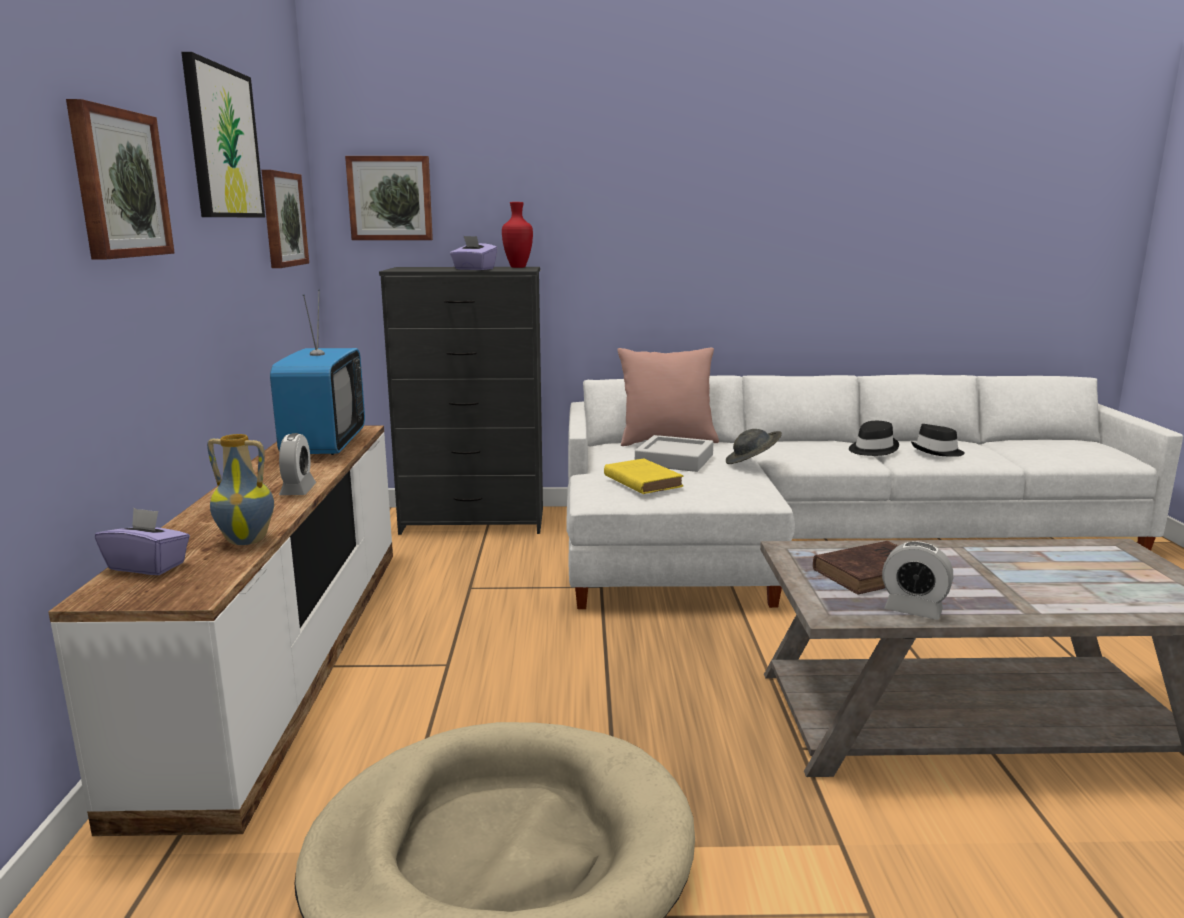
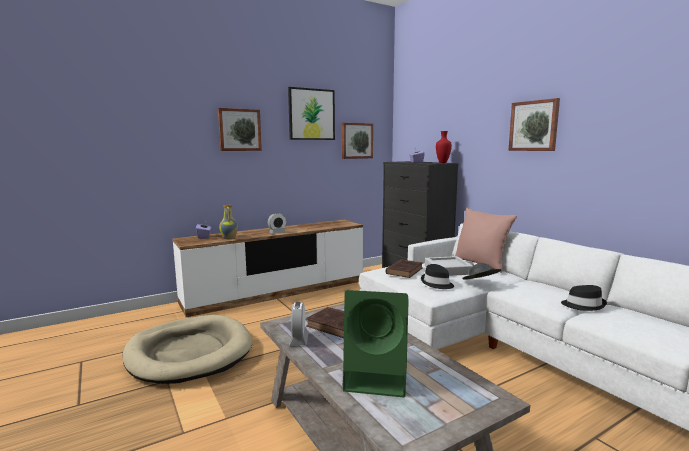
camera: 60 degrees right, 5 degrees down
television [270,290,365,455] -> none
picture [345,156,433,240] -> picture moved to [508,98,560,151]
yellow book [604,458,683,494] -> brown book [386,259,423,278]
black hat [911,424,965,457] -> black hat moved to [421,264,454,289]
none -> green speaker [343,290,409,397]

